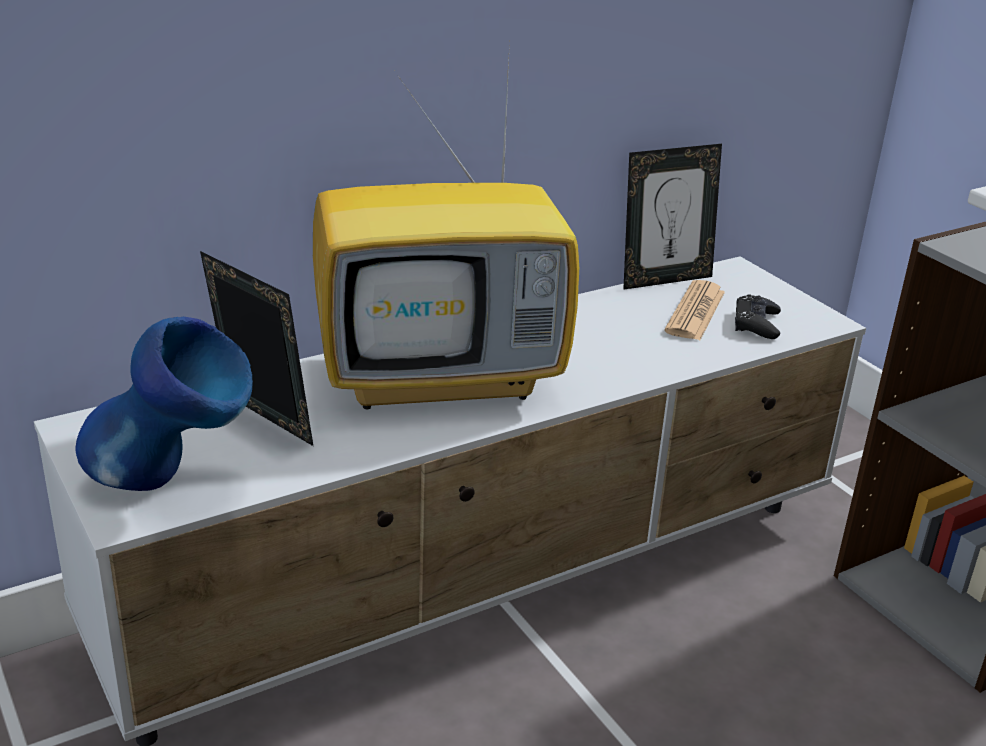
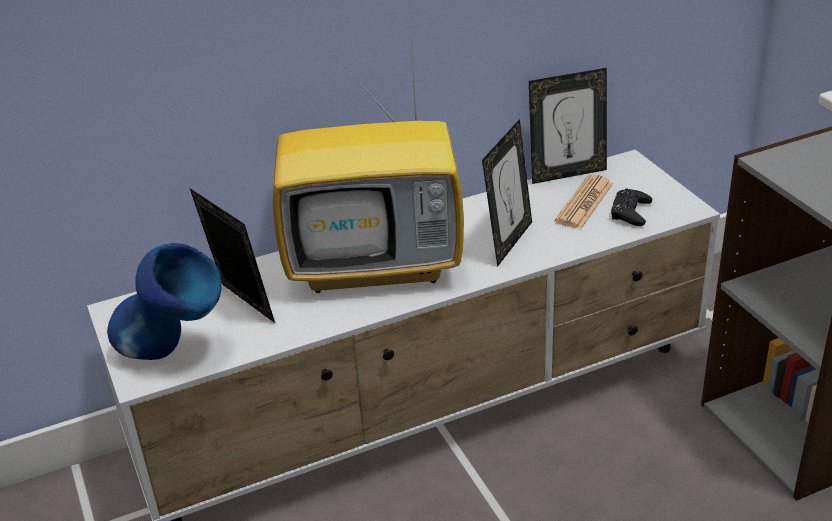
camera: 10 degrees right, 5 degrees up
none -> picture frame [482,119,532,267]

